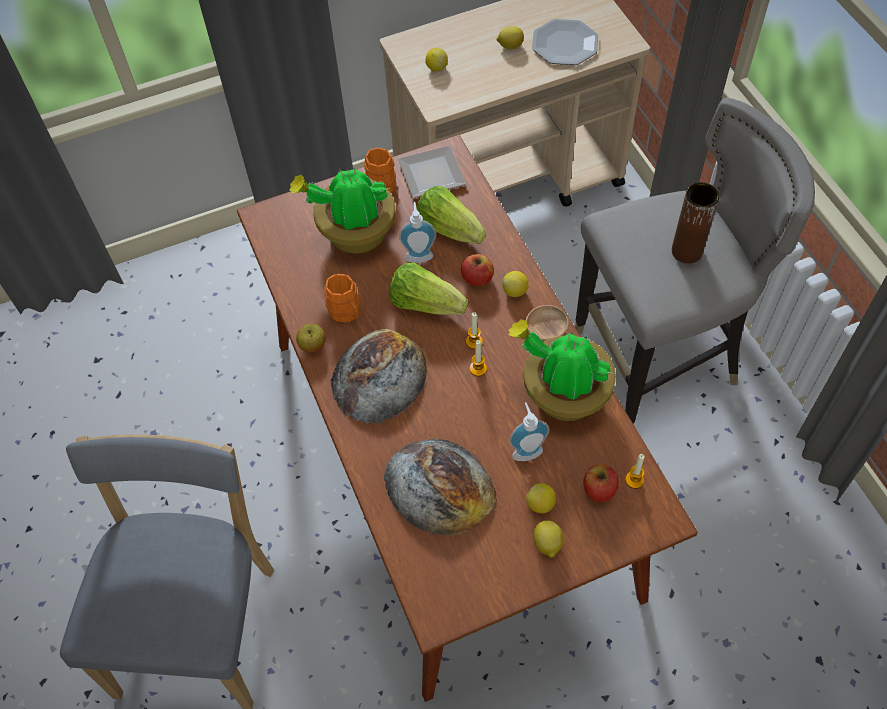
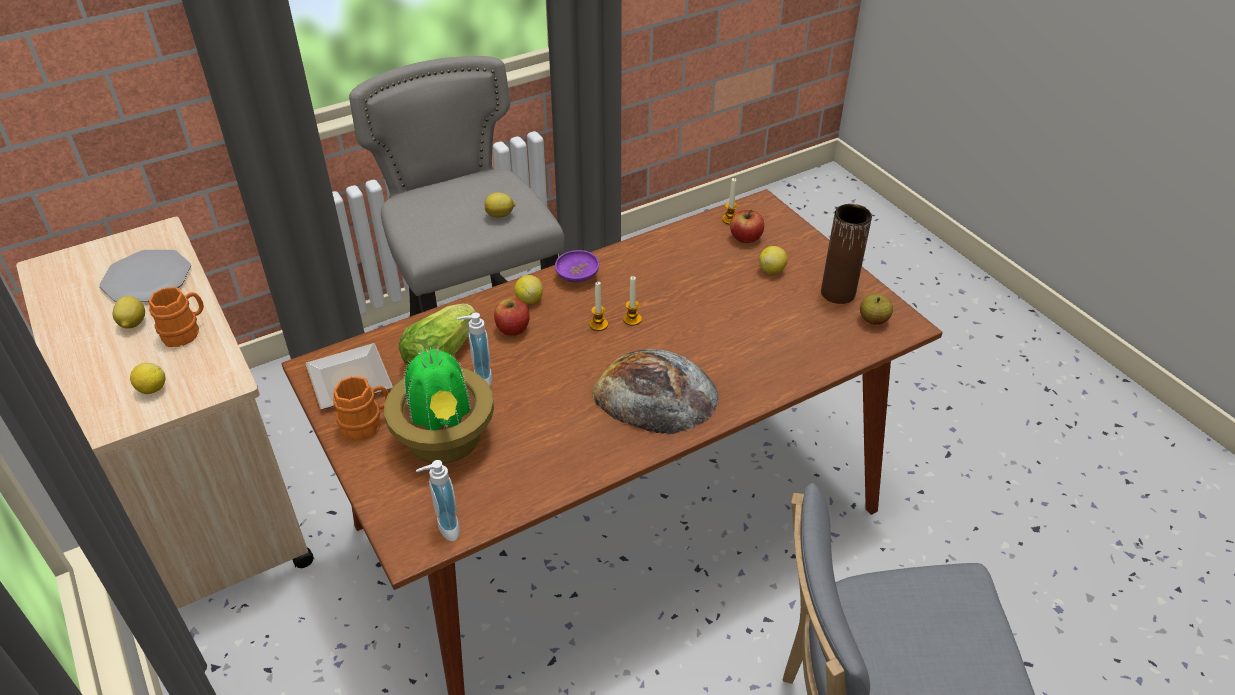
camera: 100 degrees left, 15 degrees down
apple [296,324,326,353] -> apple moved to [860,294,893,325]
orange mug [324,274,360,322] -> orange mug moved to [149,287,204,347]
bread [384,439,497,536] -> none
lettuce [389,263,468,315] -> none
potted plant [508,319,616,421] -> none
soap dispenser [509,402,550,461] -> soap dispenser moved to [416,460,460,541]
brown bowl [526,305,569,341] -> purple bowl [555,250,599,282]
lemon [533,520,563,558] -> lemon moved to [485,193,515,218]
brown vase [672,182,719,263] -> brown vase moved to [821,204,872,304]

